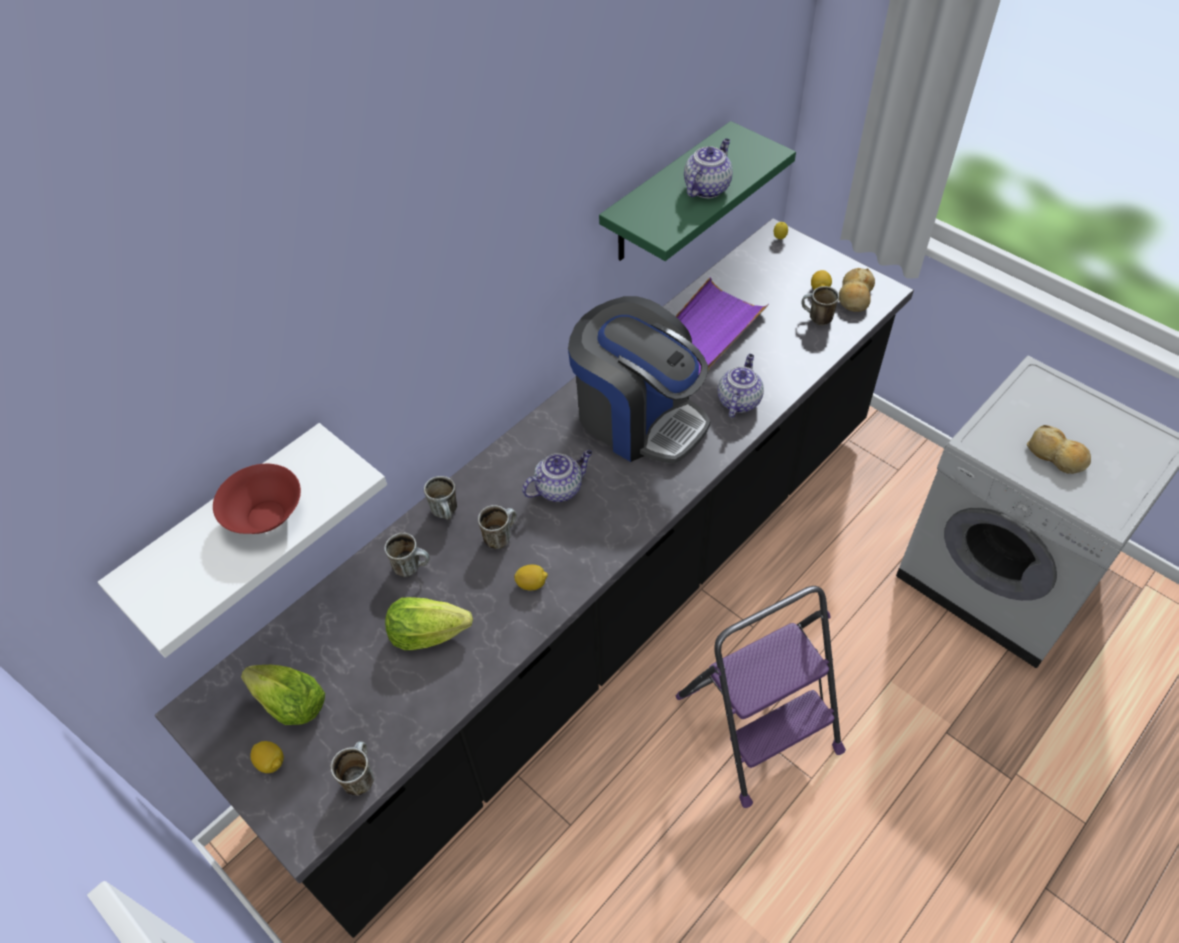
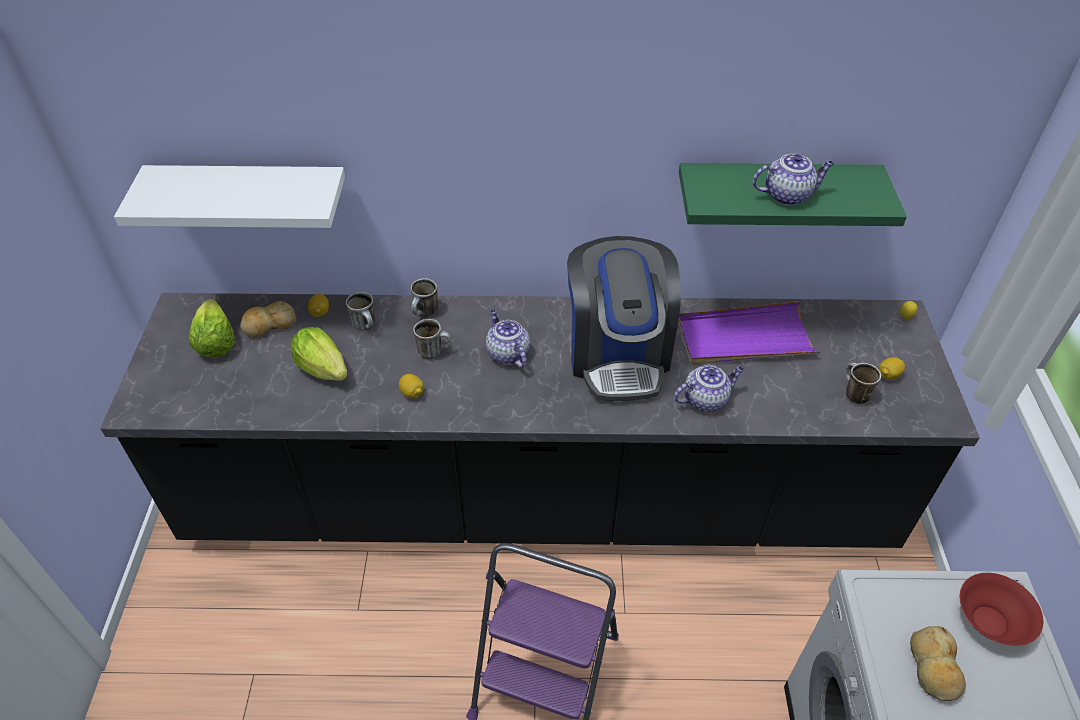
camera: 45 degrees right, 5 degrees down
red bowl [213,464,301,534] -> red bowl moved to [960,573,1043,646]
lemon [250,741,284,773] -> lemon moved to [308,294,329,317]
mug [330,742,374,796] -> none
teapot [522,450,592,502] -> teapot turned 135 degrees counterclockwise [486,310,530,368]
bread [839,268,875,312] -> bread moved to [240,301,296,338]

